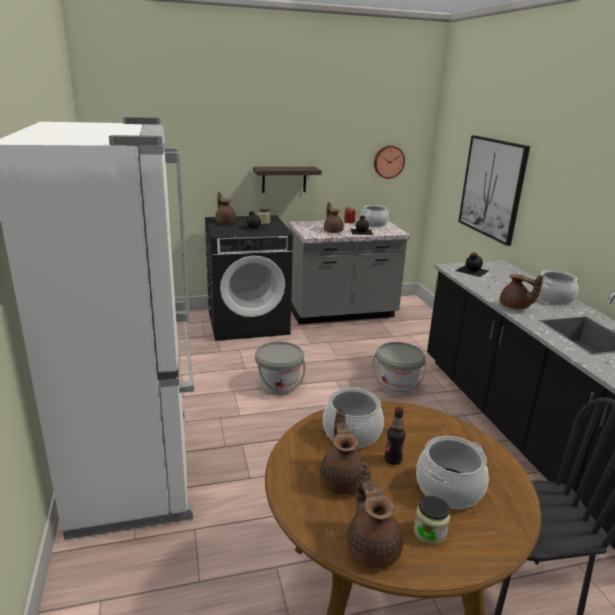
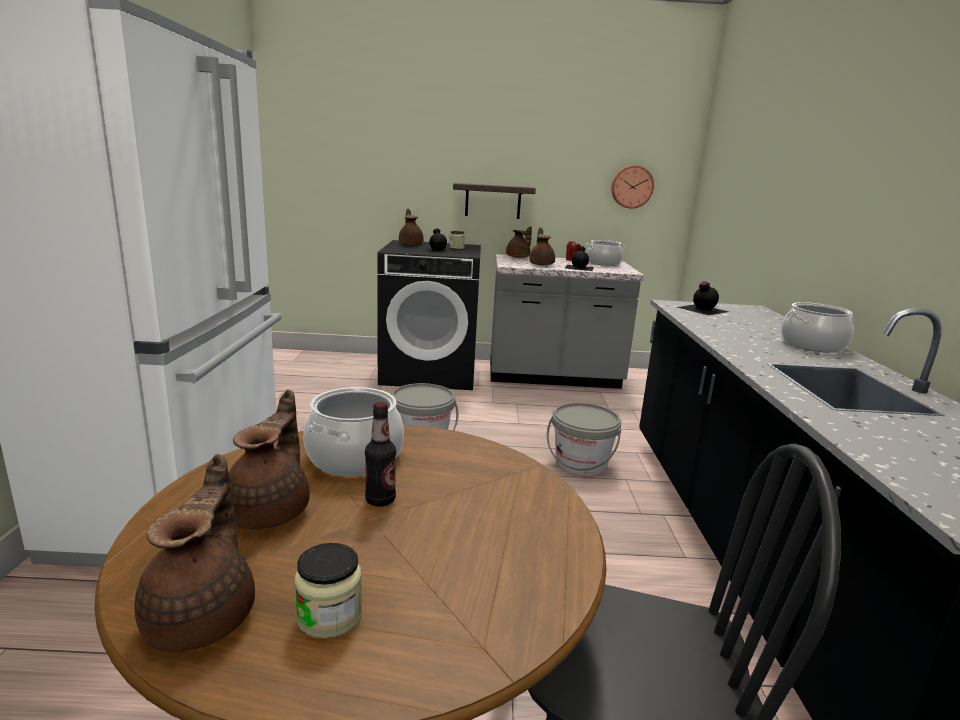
camera: 15 degrees right, 5 degrees down
cooking pot [416,436,489,509] -> none
picture [458,135,530,246] -> none
brown teapot [499,274,544,309] -> brown teapot moved to [506,226,532,258]

